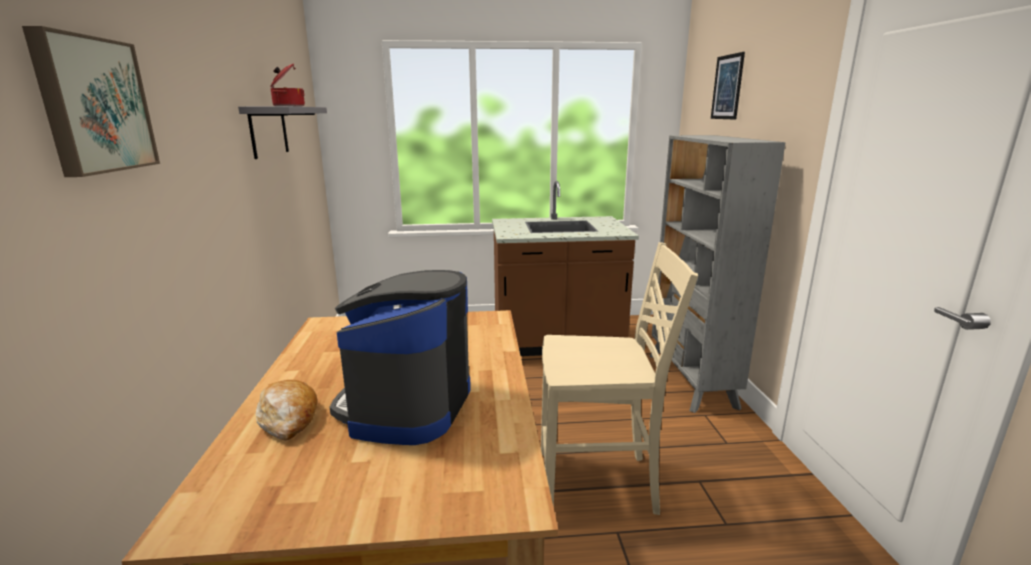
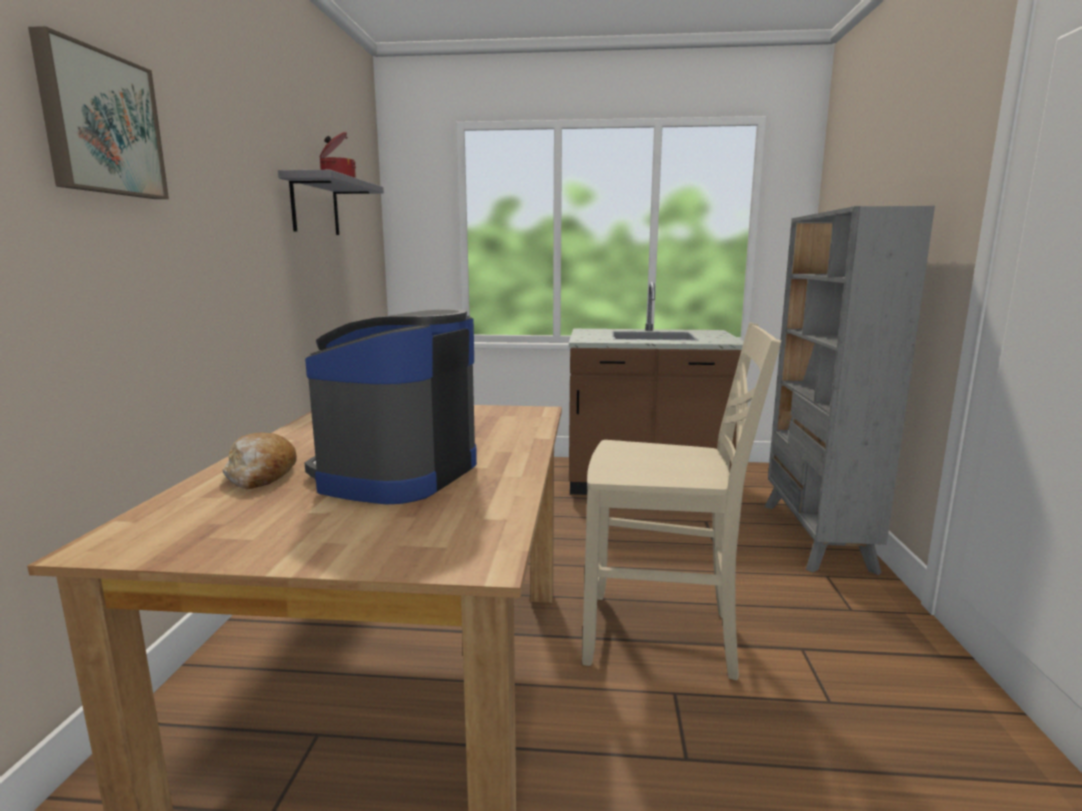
camera: 10 degrees right, 5 degrees down
picture [711,52,745,120] -> none

